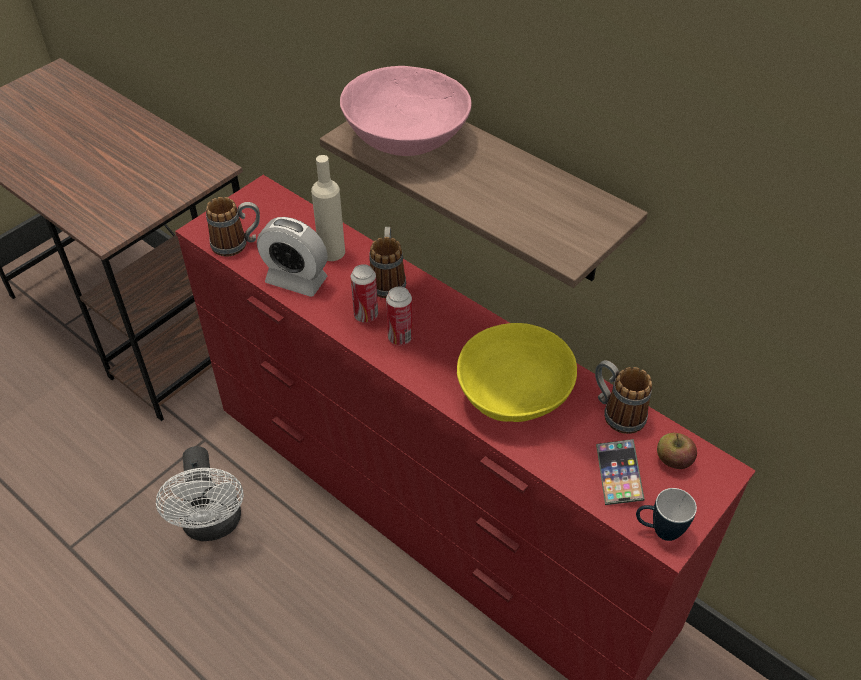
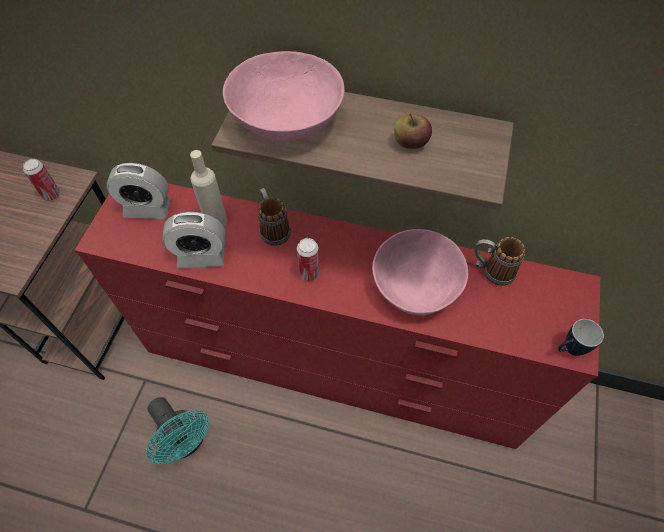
camera: 25 degrees left, 10 degrees up
white fan [156,446,244,541] -> turquoise fan [146,397,210,464]
mug [206,197,260,257] -> none
can [351,264,378,323] -> can moved to [23,159,60,201]
yellow bowl [457,323,577,422] -> pink bowl [372,229,468,315]
phone [596,439,645,505] -> none
apple [657,433,697,469] -> apple moved to [394,113,432,149]
none -> alarm clock [106,163,171,219]

